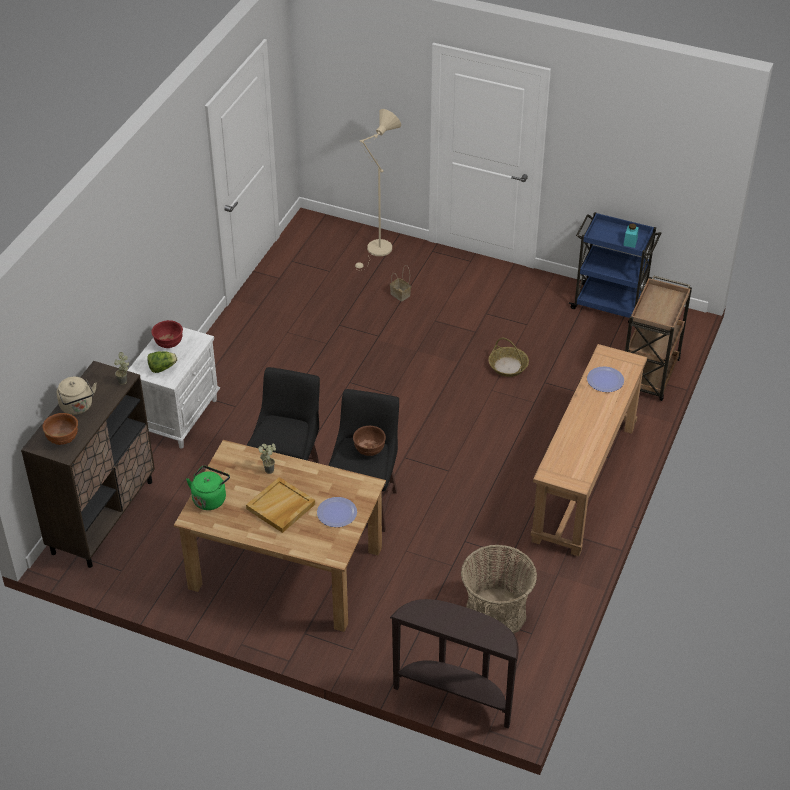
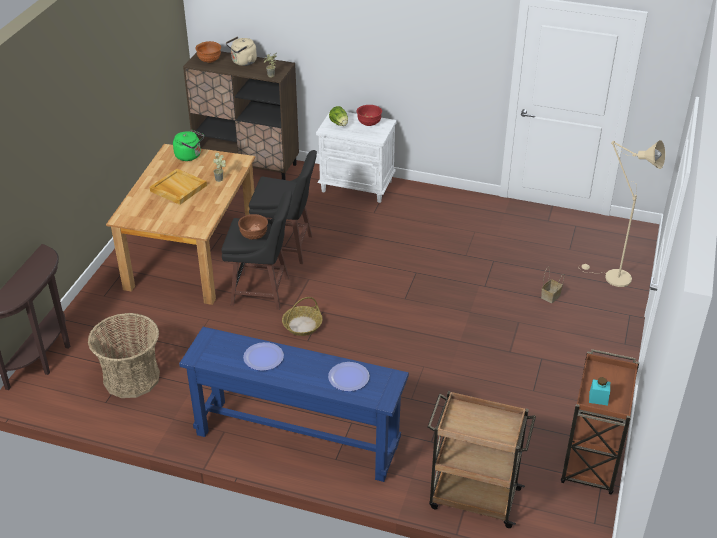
camera: 85 degrees right, 5 degrees down
plate [317,497,357,527] -> plate moved to [243,342,284,371]
basket [489,338,529,377] -> basket moved to [282,297,323,336]
brown console table [530,344,647,557] -> blue console table [179,327,409,482]
blue cart [569,212,662,323] -> brown cart [561,349,639,495]

